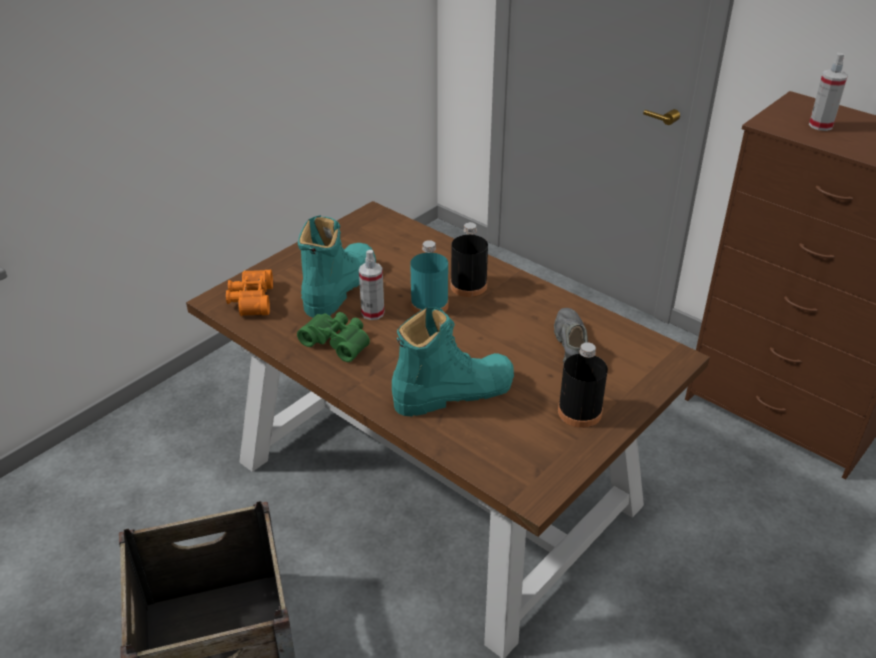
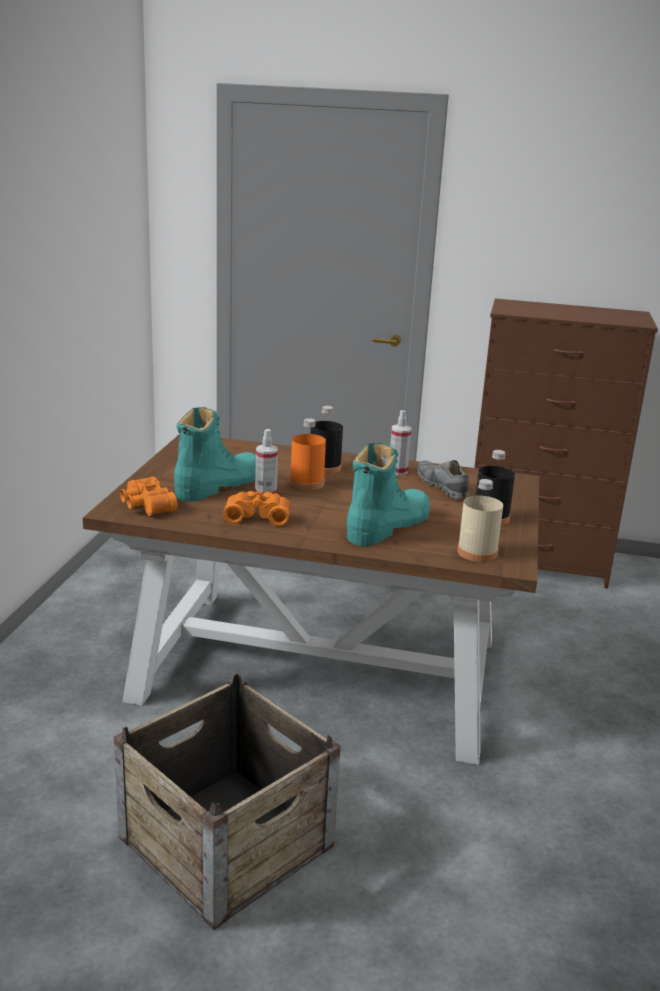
camera: 30 degrees left, 15 degrees down
green binoculars [297,312,370,362] -> orange binoculars [223,491,290,526]
turquoise boot [298,215,376,318] -> turquoise boot turned 45 degrees clockwise [174,407,256,502]
turquoise bottle [410,240,449,313] -> orange bottle [290,418,326,490]
spray bottle [809,53,848,131] -> spray bottle moved to [390,410,411,475]
none -> beige bottle [457,479,503,562]

